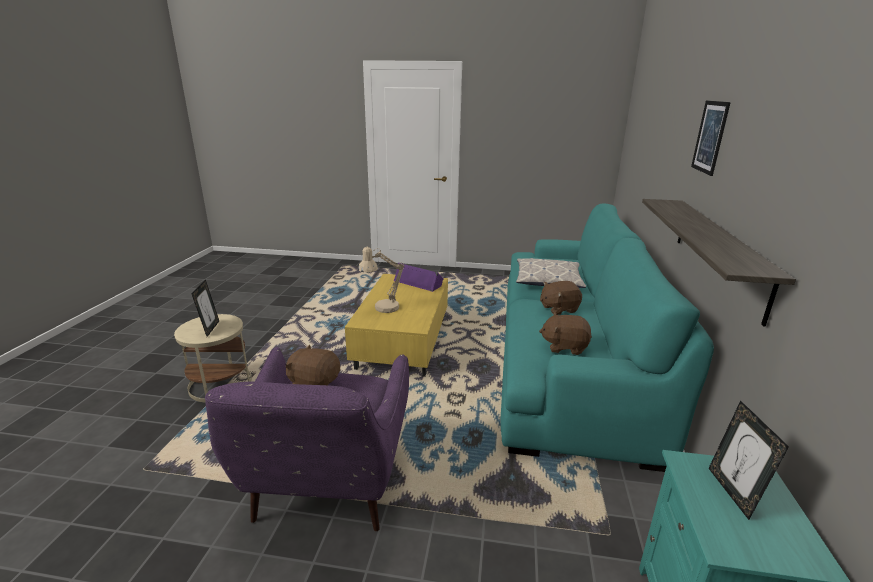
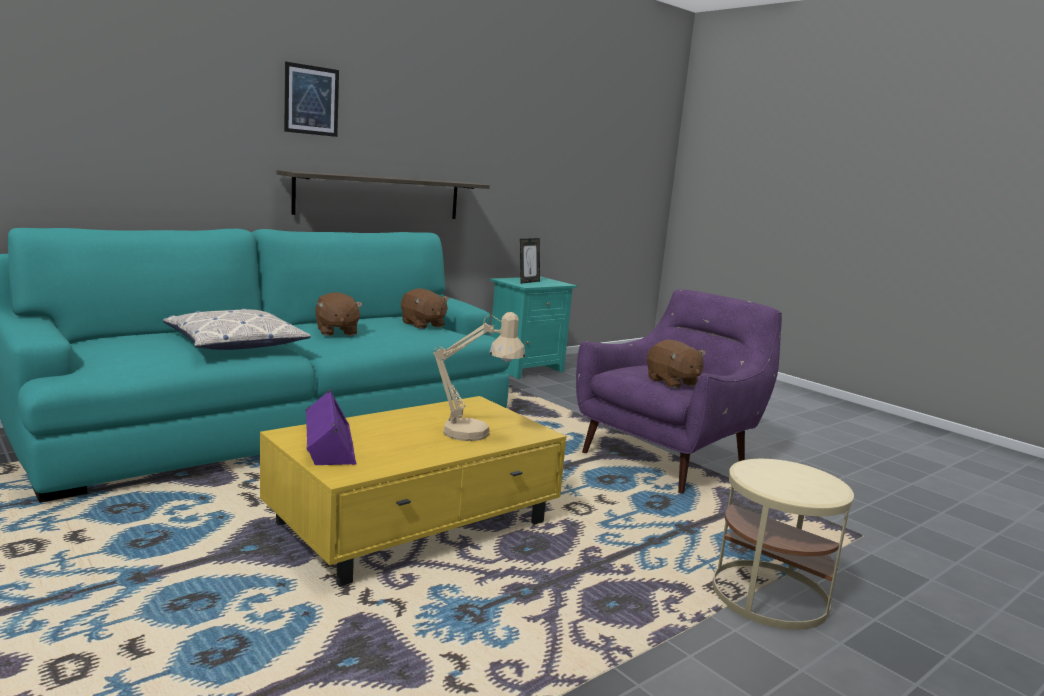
camera: 140 degrees left, 10 degrees down
picture frame [191,279,219,337] -> none
brown plush toy [540,281,582,315] -> brown plush toy turned 45 degrees clockwise [315,292,363,336]

